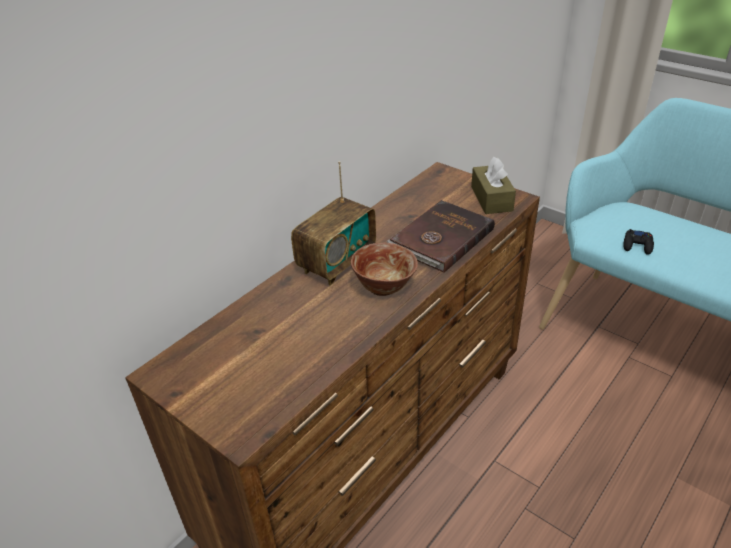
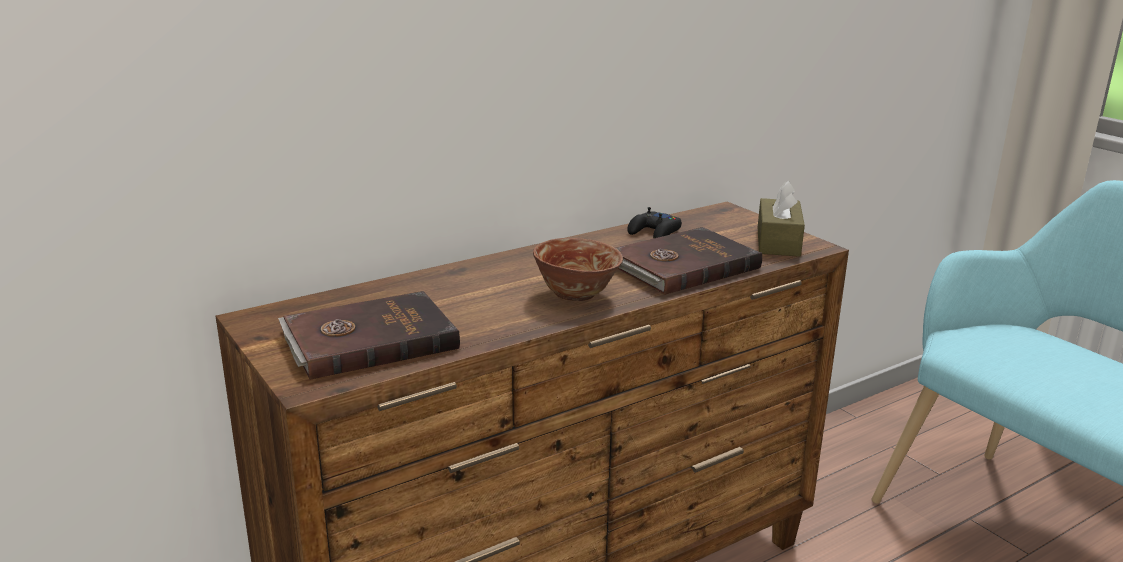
camera: 15 degrees right, 15 degrees down
radio [291,161,376,285] -> none
black game controller [623,229,654,255] -> black game controller moved to [627,207,682,238]
none -> brown book [278,291,460,380]

